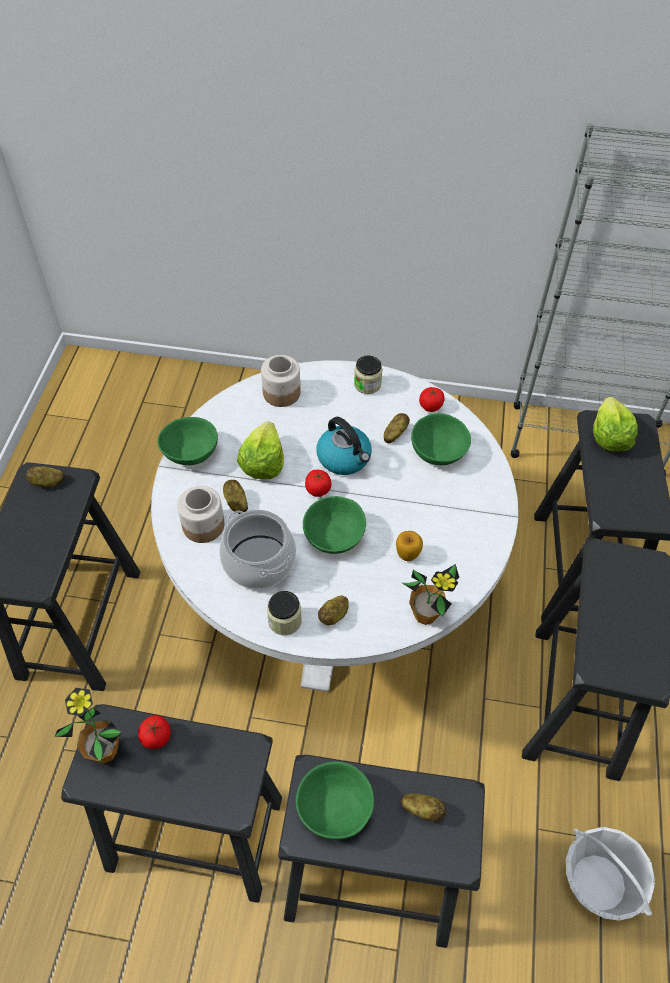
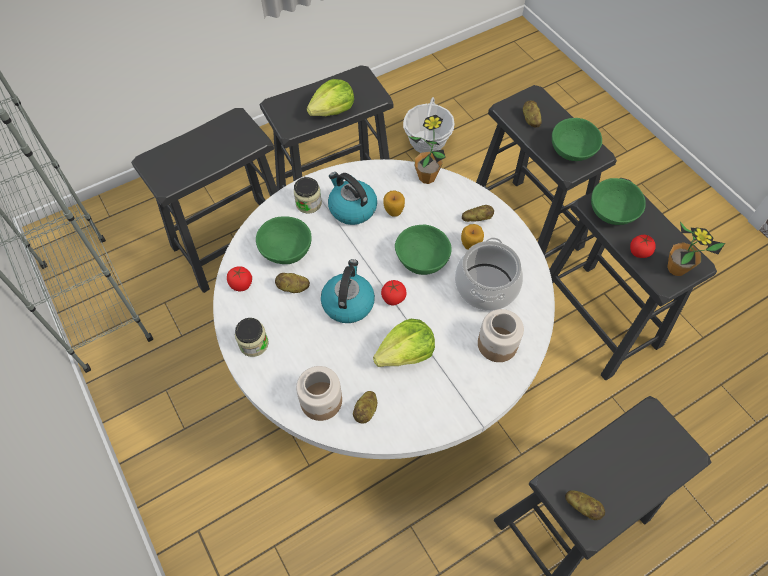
camera: 130 degrees left, 5 degrees up
green bowl [157,417,218,465] -> green bowl moved to [591,178,646,225]
potato [223,480,248,514] -> potato moved to [353,391,377,424]
jar [267,591,302,636] -> jar moved to [294,177,322,213]
lettuce [593,397,638,452] -> lettuce moved to [307,79,354,116]
none -> kettle [328,172,377,225]
none -> apple [461,224,484,250]

